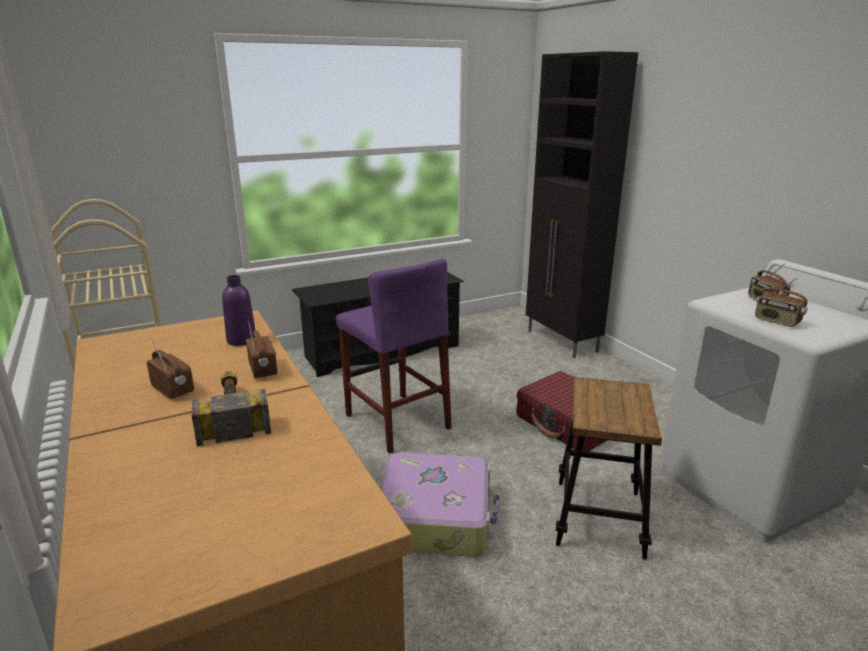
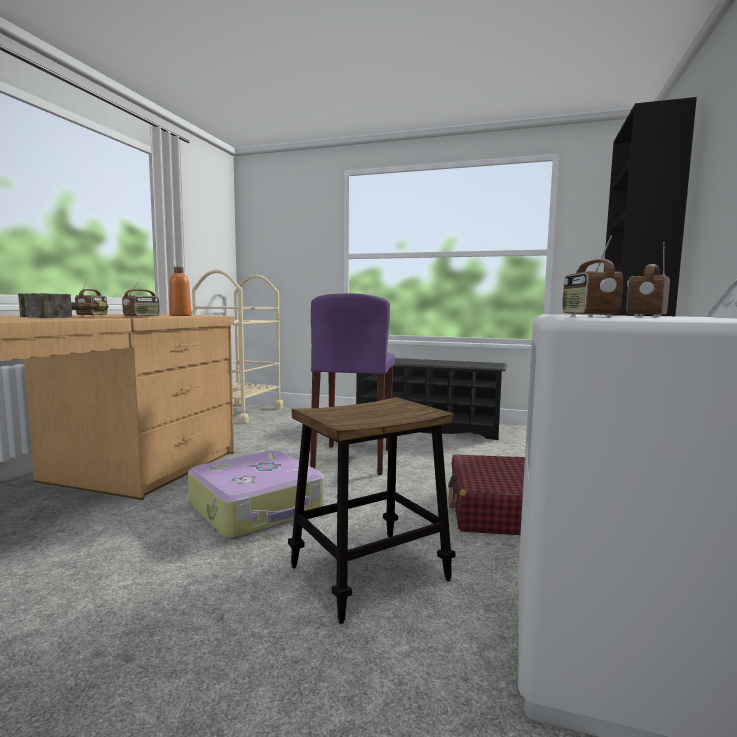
camera: 45 degrees right, 15 degrees down
purple bottle [222,275,256,346] -> orange bottle [169,267,191,316]

